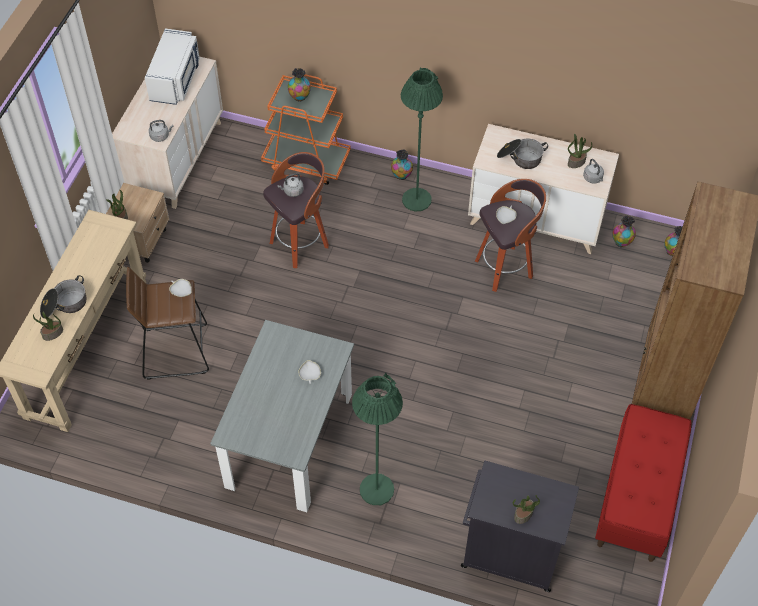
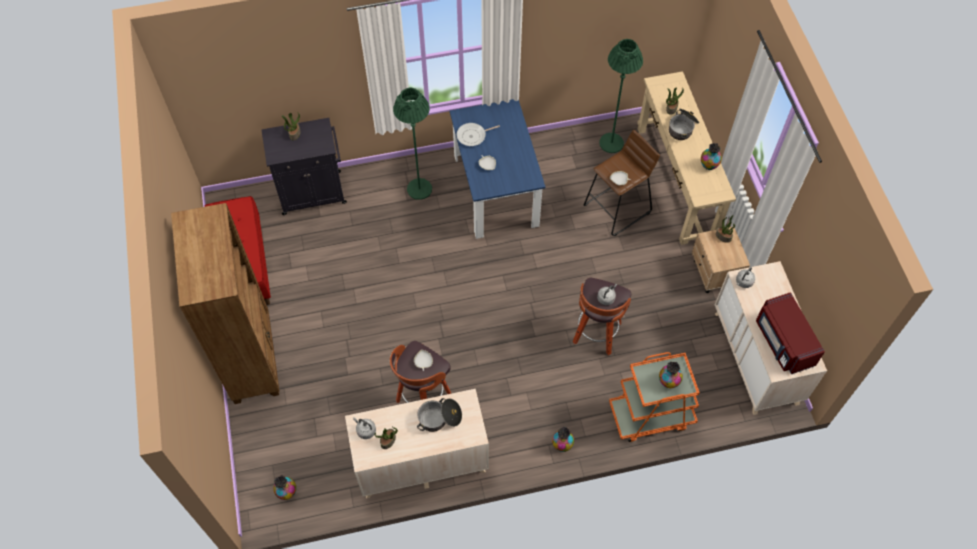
camera: 150 degrees right, 5 degrees up
white microwave [145,28,200,105] -> red microwave [756,292,825,374]
grey dining table [210,320,354,512] -> blue dining table [450,99,545,239]
green floor lamp [401,67,443,211] -> green floor lamp moved to [599,39,643,153]
vase [612,216,636,248] -> vase moved to [701,143,722,170]
none -> frying pan [457,123,500,146]

